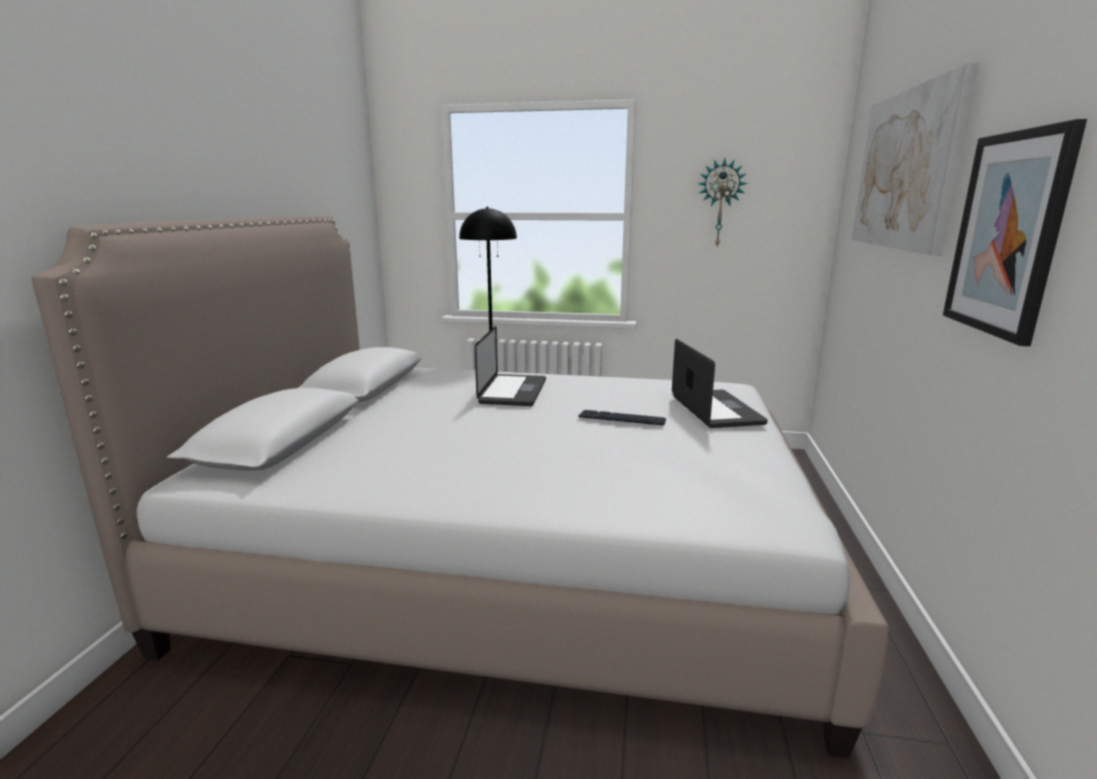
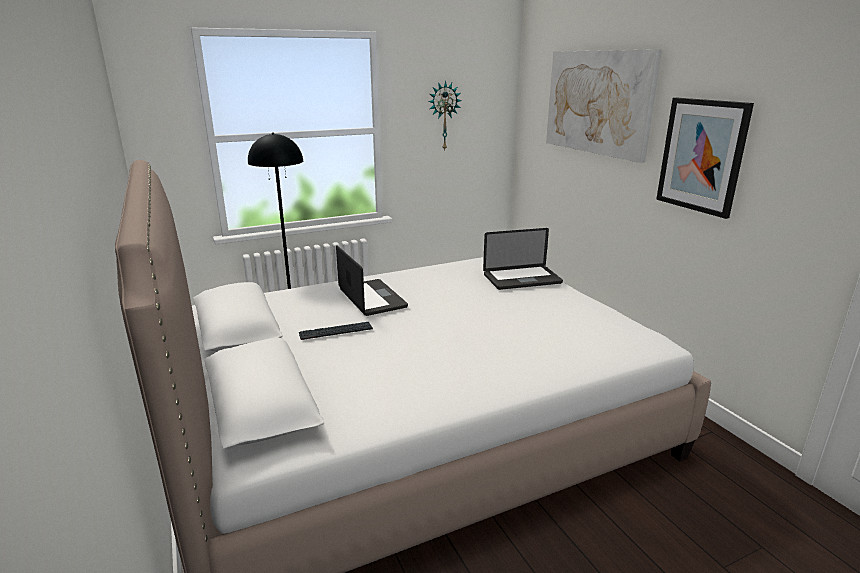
camera: 35 degrees left, 5 degrees up
keyboard [579,410,666,426] -> keyboard moved to [299,322,373,340]
laptop [672,339,768,428] -> laptop turned 120 degrees clockwise [483,228,563,290]

